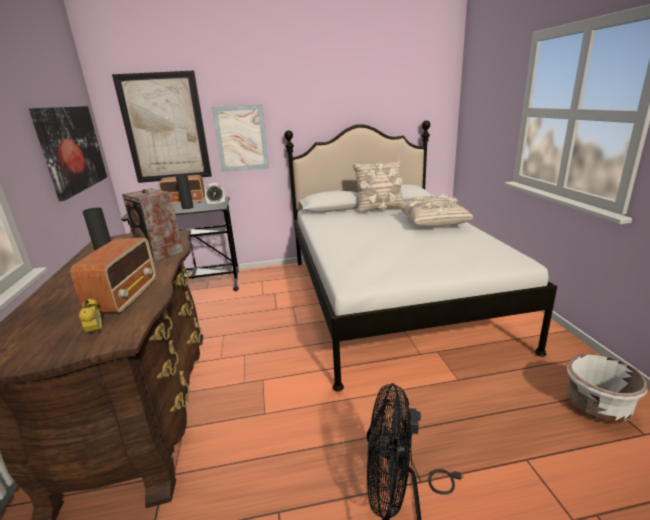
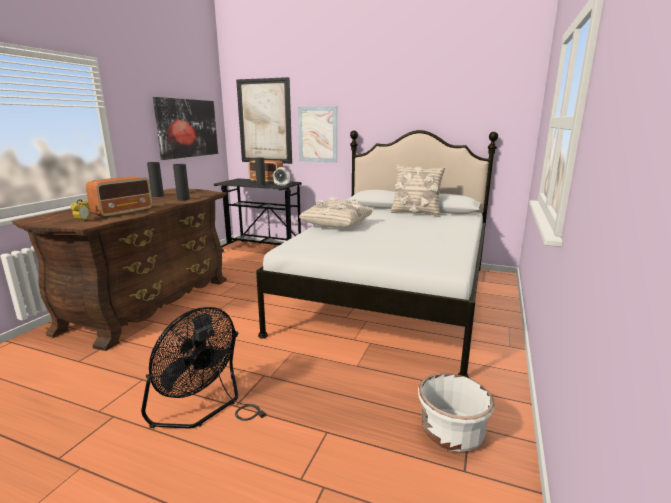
camera: 30 degrees right, 5 degrees down
speaker [122,188,183,262] -> black vase [173,164,190,201]
beige pillow [399,193,473,227] -> beige pillow moved to [299,197,373,228]

